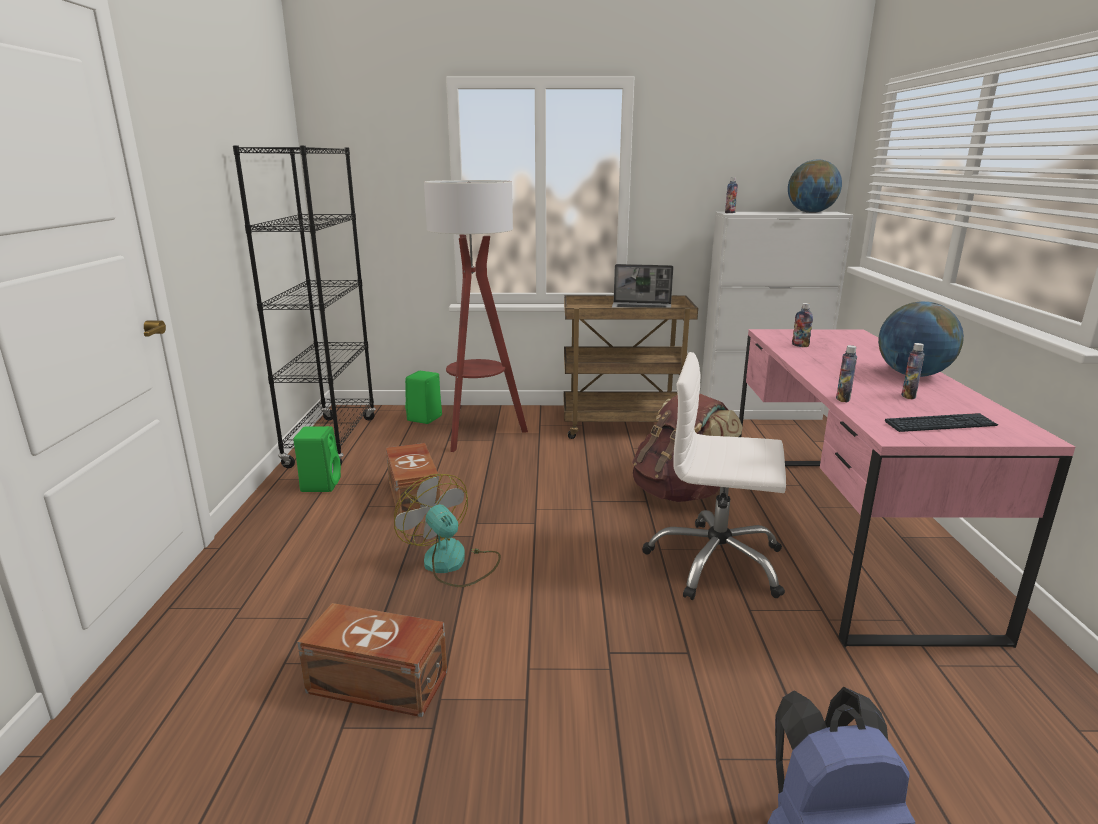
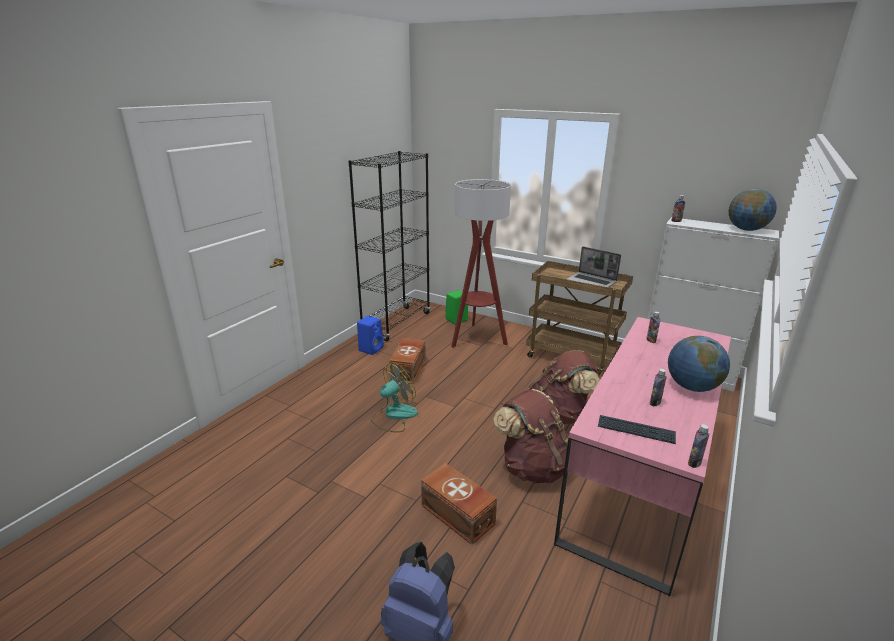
camera: 30 degrees right, 5 degrees up
green speaker [293,426,341,492] -> blue speaker [357,316,384,355]
brown storage box [297,603,447,717] -> brown storage box moved to [421,463,497,545]
fan [394,474,501,587] -> fan turned 60 degrees clockwise [371,363,418,432]
white office chair [642,352,786,600] -> brown backpack [494,389,568,483]
bottle [836,345,857,402] -> bottle moved to [688,424,709,468]

